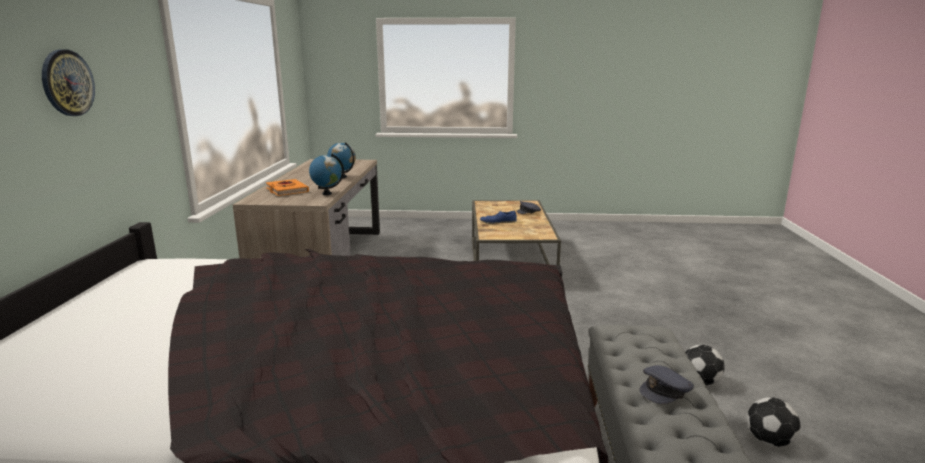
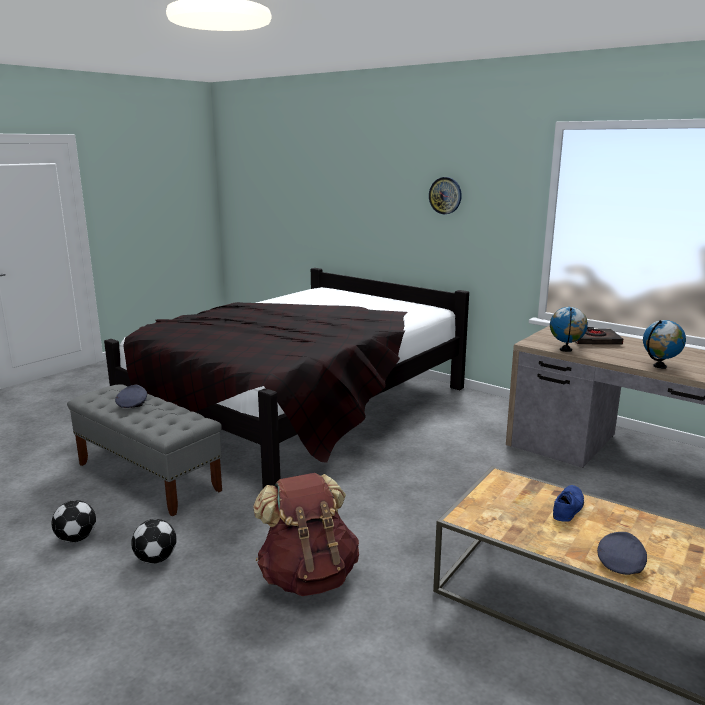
camera: 125 degrees right, 0 degrees up
orange book [266,179,309,196] -> black book [575,327,623,345]
none -> brown backpack [253,473,359,596]

